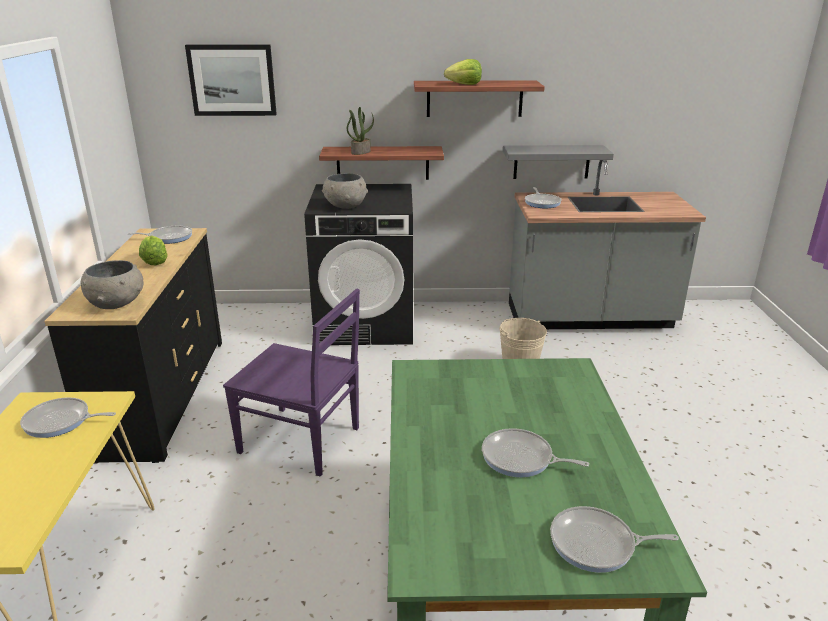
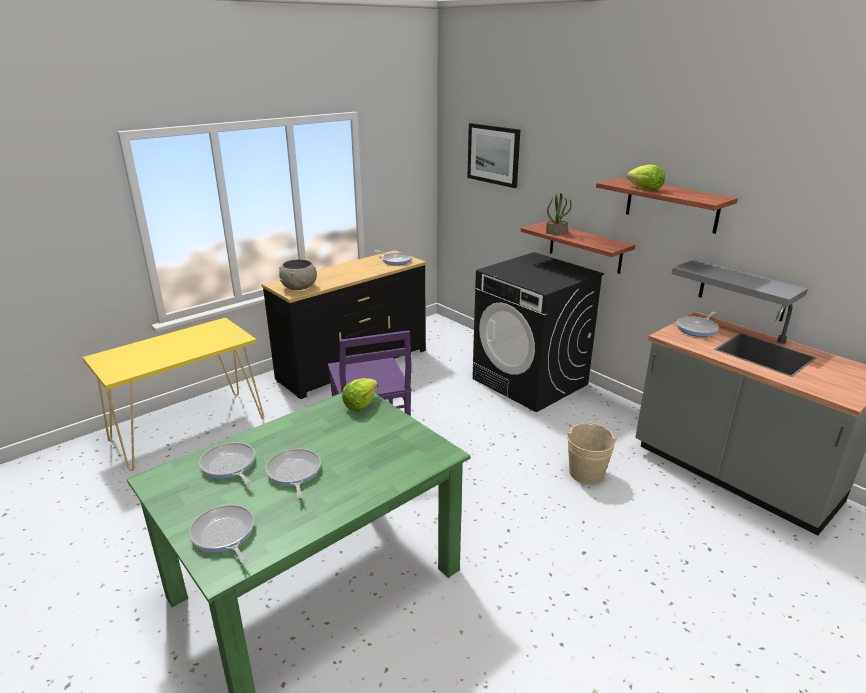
camera: 50 degrees right, 0 degrees up
frying pan [20,397,116,438] -> frying pan moved to [199,442,255,485]
lettuce [139,236,168,266] -> lettuce moved to [342,378,378,411]
grey bowl [322,173,368,209] -> none

